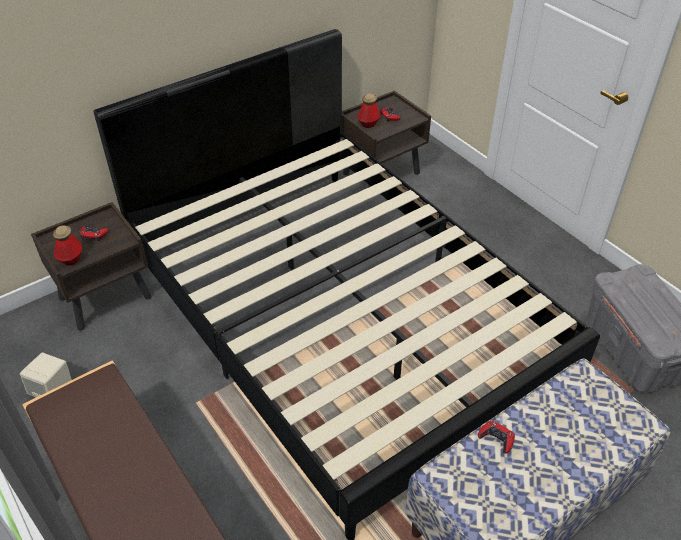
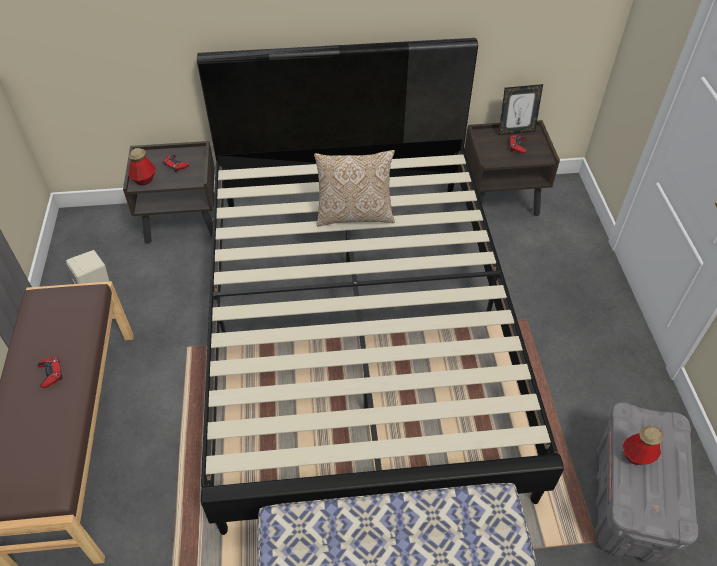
camera: 30 degrees right, 5 degrees up
bottle [357,93,381,128] -> bottle moved to [623,426,664,465]
red game controller [478,421,515,453] -> red game controller moved to [37,357,63,388]
none -> pillow [314,150,395,226]
none -> picture frame [499,84,543,135]

